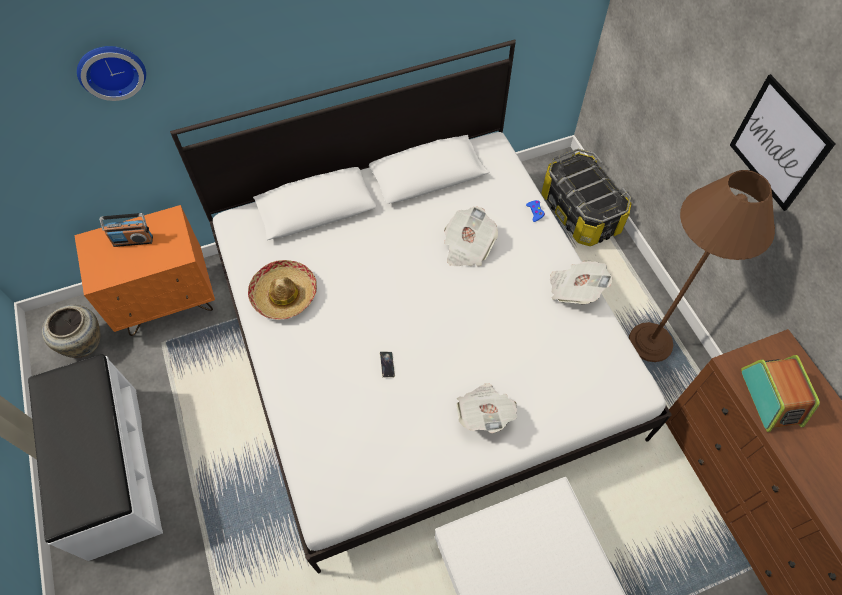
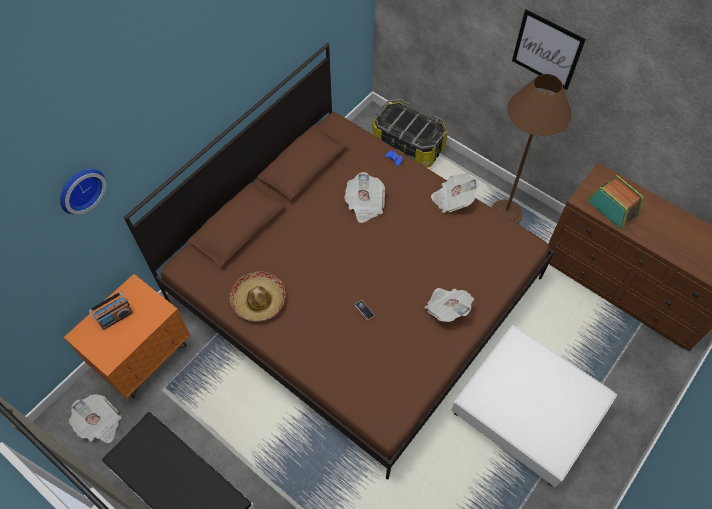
camera: 30 degrees left, 0 degrees up
beige vase [42,305,100,358] -> newspaper [69,394,122,443]
white bed [170,40,672,573] -> brown bed [124,43,554,479]

